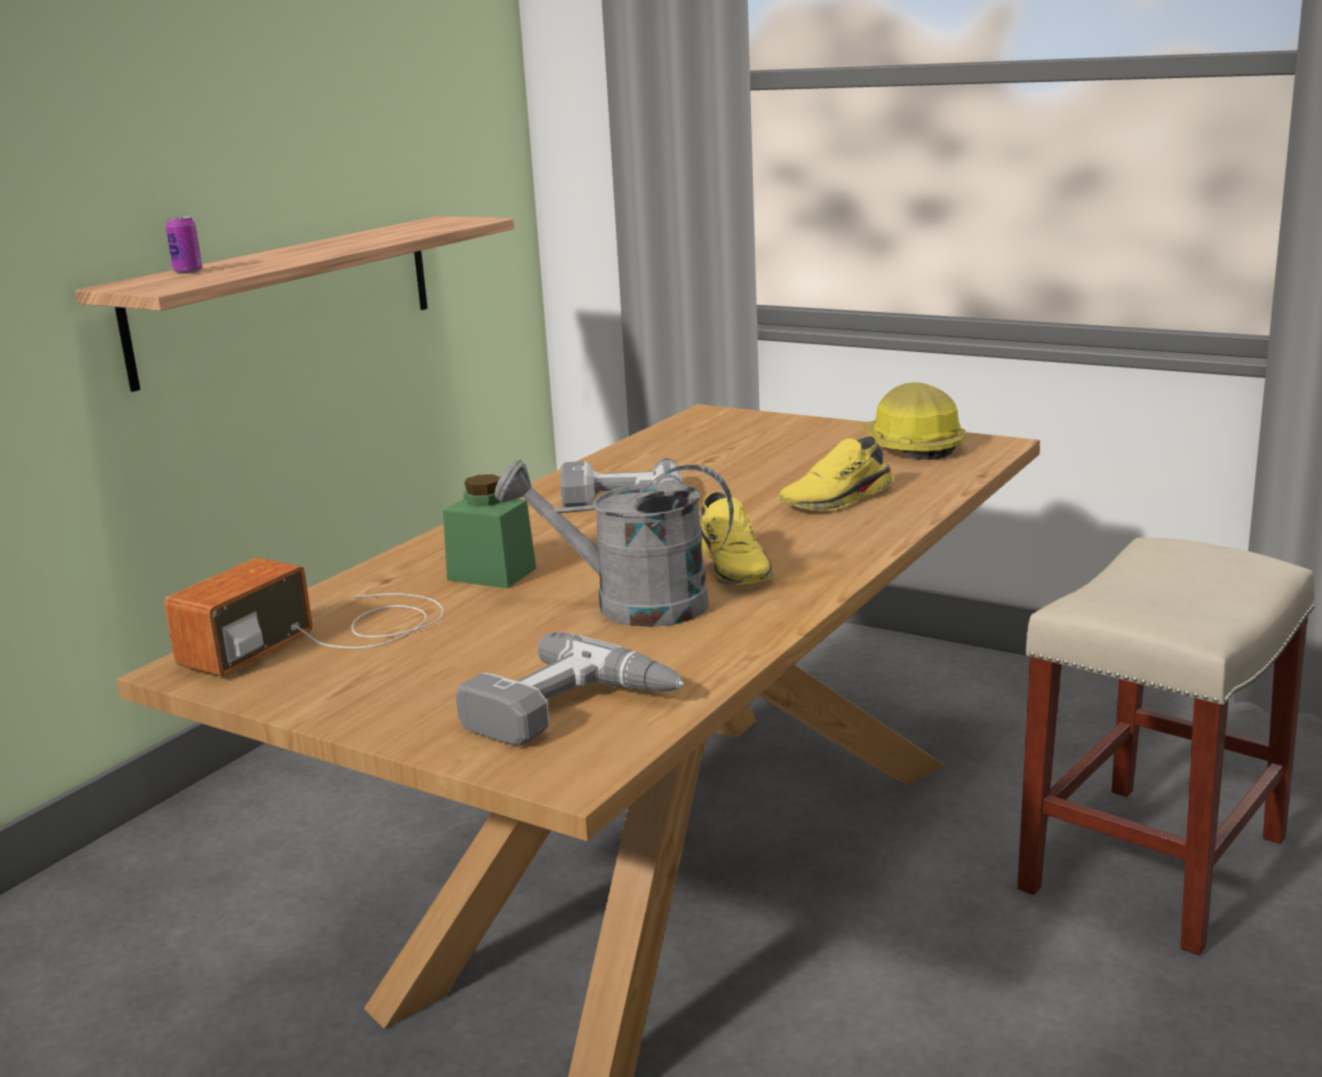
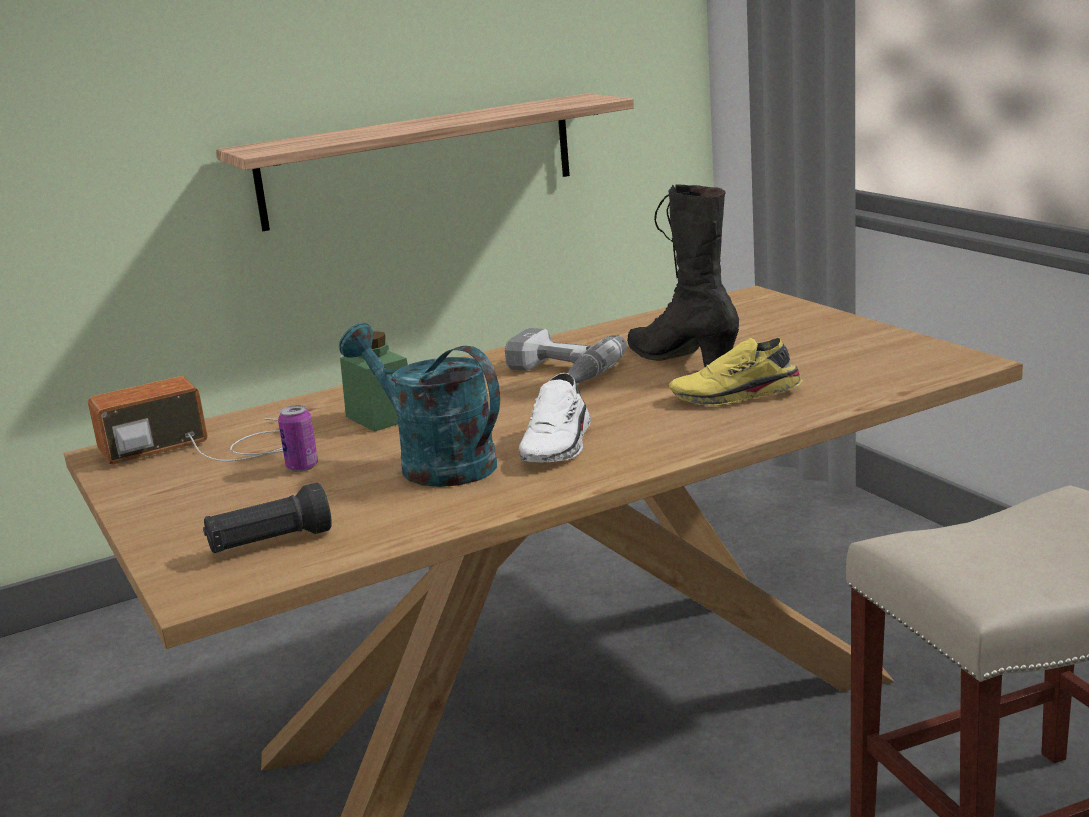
camera: 30 degrees right, 0 degrees up
can [166,216,202,274] -> can moved to [278,405,318,472]
power drill [456,632,684,746] -> black flashlight [203,483,332,553]
grey watering can [495,460,733,627] -> turquoise watering can [339,323,500,487]
yellow shoe [701,492,774,585] -> white shoe [519,373,591,462]
hard hat [861,382,966,460] -> none
none -> black boot [627,184,739,367]

